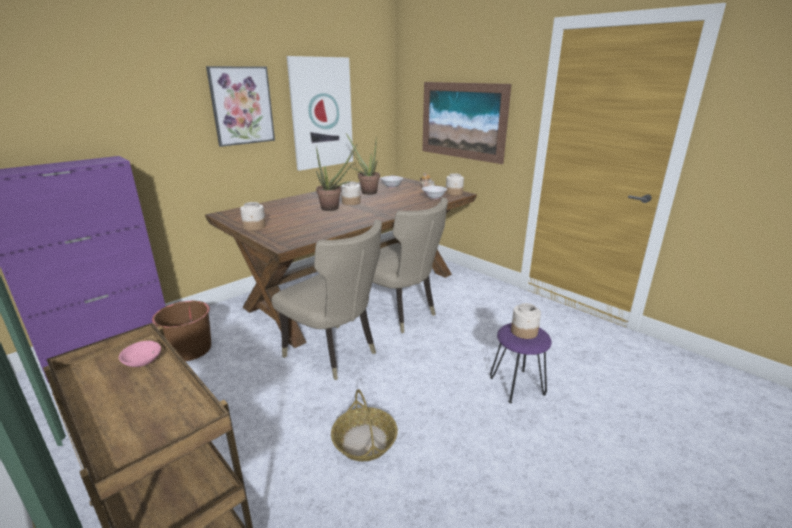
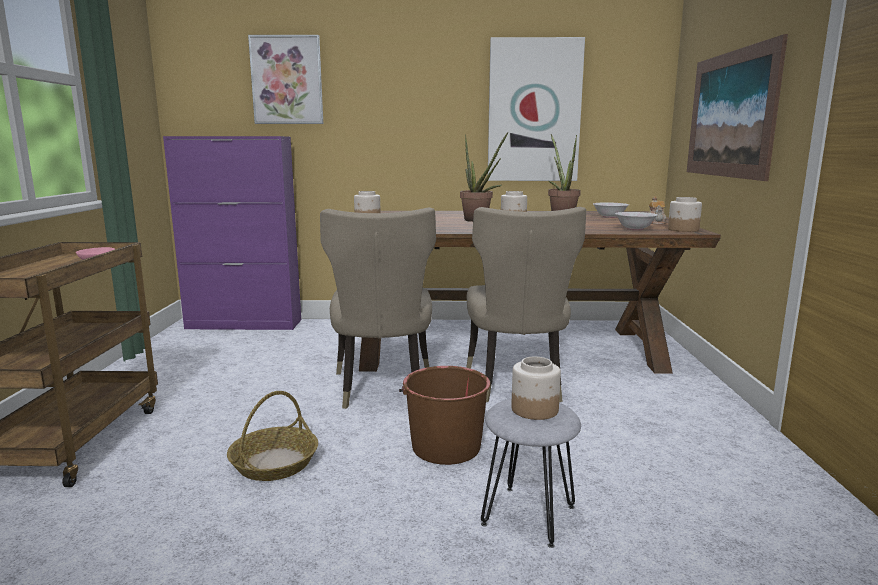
camera: 45 degrees right, 10 degrees down
brown bucket [152,301,211,361] -> brown bucket moved to [399,366,491,465]
picture [206,66,275,147] -> picture moved to [248,35,323,124]
purple stool [490,323,552,403] -> grey stool [481,398,581,548]

